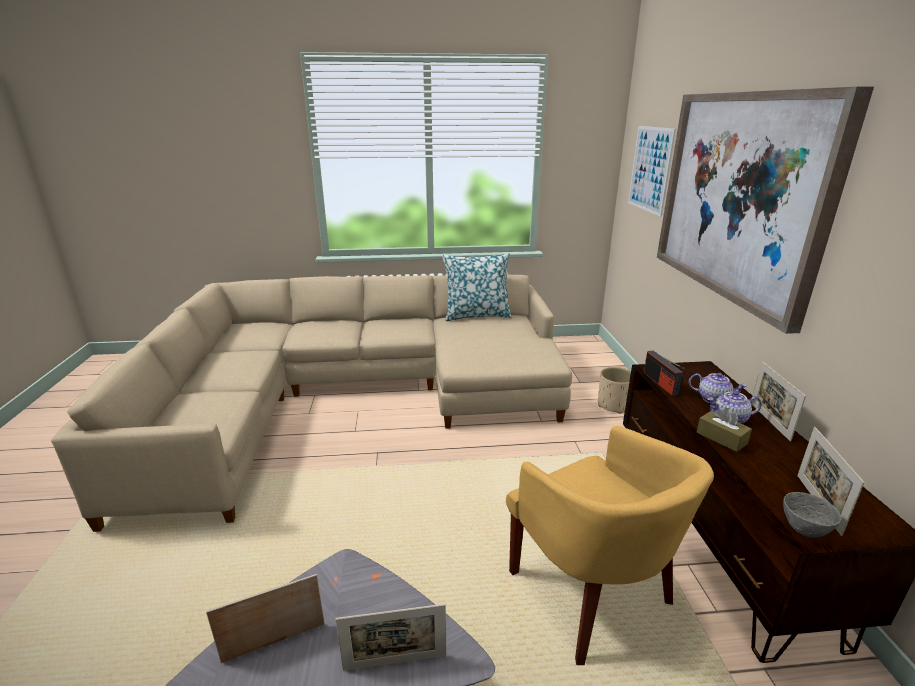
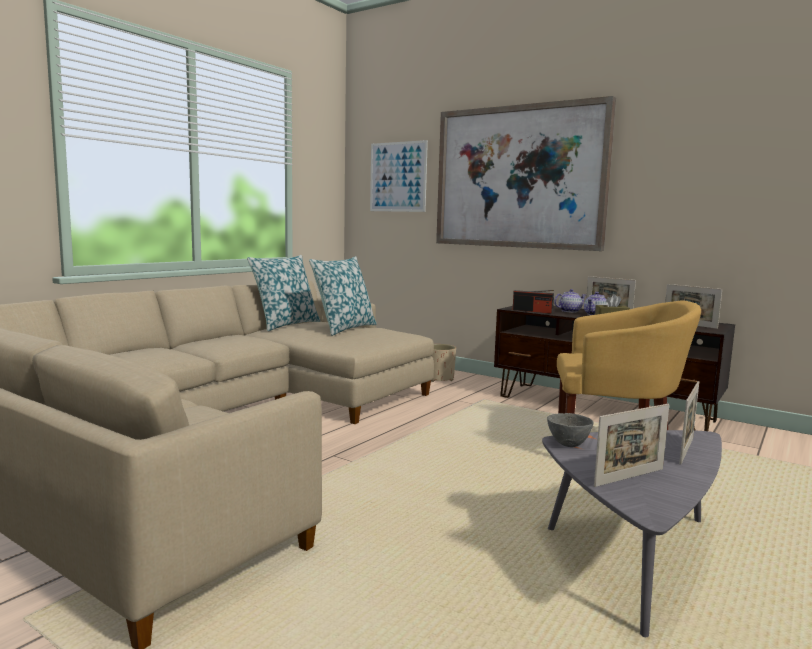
camera: 50 degrees left, 15 degrees down
picture frame [206,574,325,663] -> picture frame turned 135 degrees counterclockwise [594,404,669,487]
grey bowl [783,492,841,538] -> grey bowl moved to [547,413,594,447]
none -> pillow [309,256,377,336]

